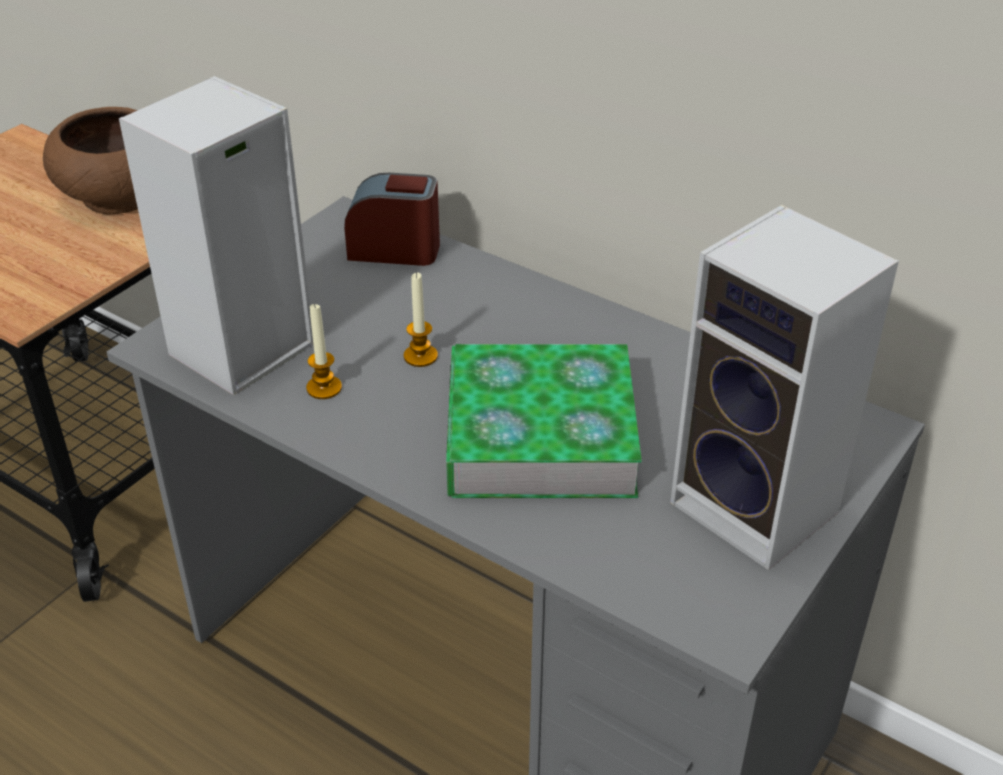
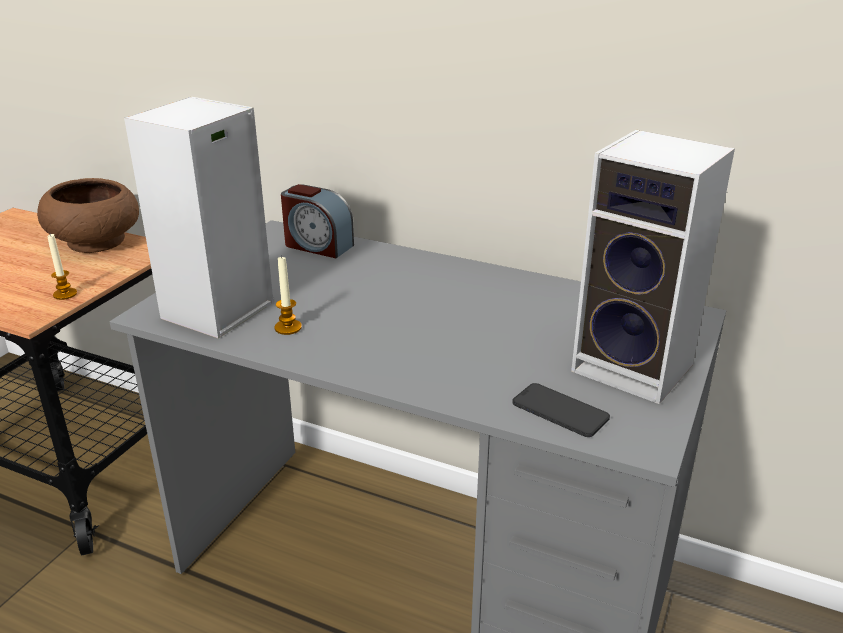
camera: 10 degrees left, 10 degrees down
alarm clock [344,173,440,266] -> alarm clock turned 150 degrees counterclockwise [281,184,354,258]
candle [404,272,438,367] -> candle moved to [48,233,77,300]
book [446,344,642,498] -> none
none -> phone [512,383,610,437]

